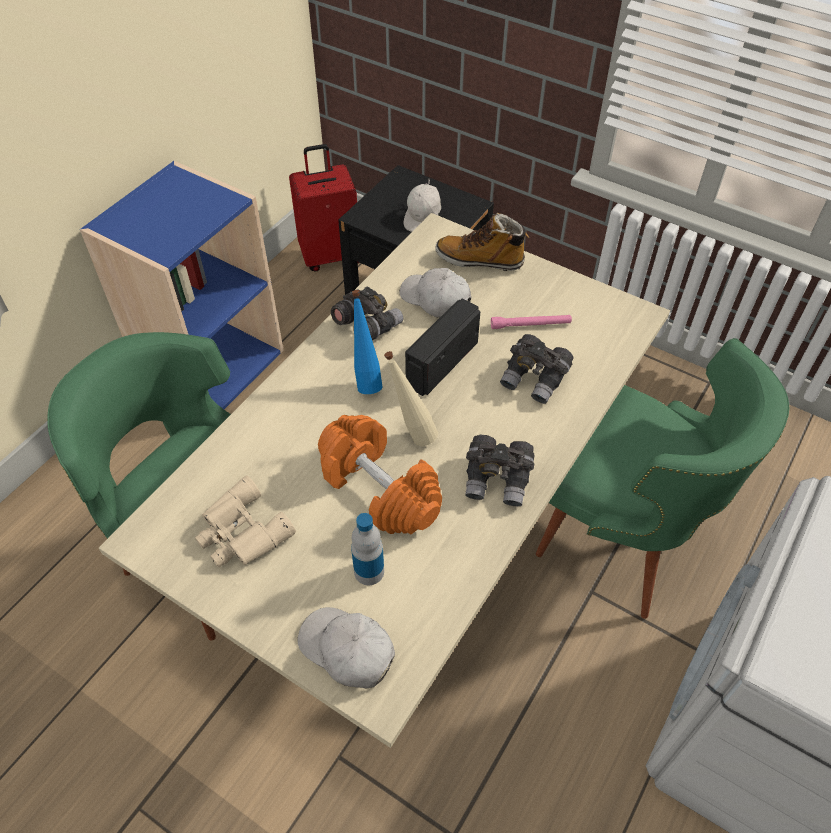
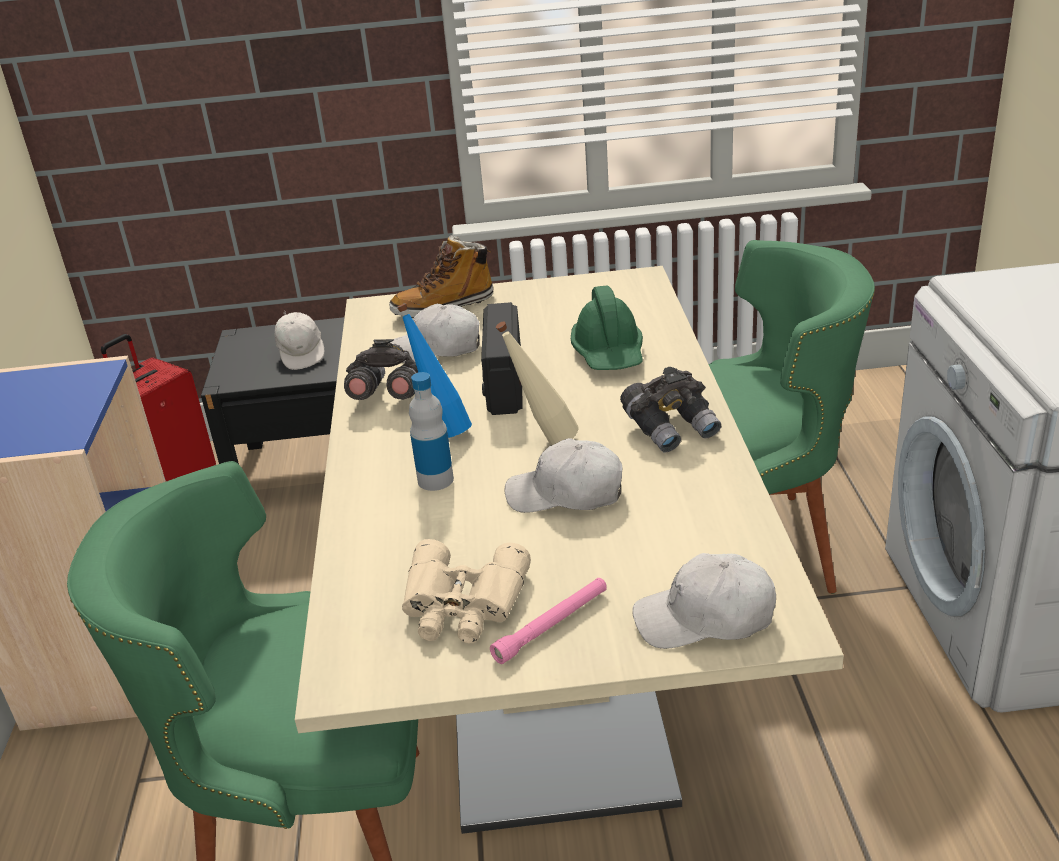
camera: 35 degrees left, 20 degrees down
orange dumbbell [318,415,442,534] -> white cap [505,438,623,513]
bottle [351,513,384,585] -> bottle moved to [409,372,454,491]
pink flashlight [491,315,572,329] -> pink flashlight moved to [490,578,607,664]
grey binoculars [500,334,574,404] -> green hard hat [571,286,643,370]

